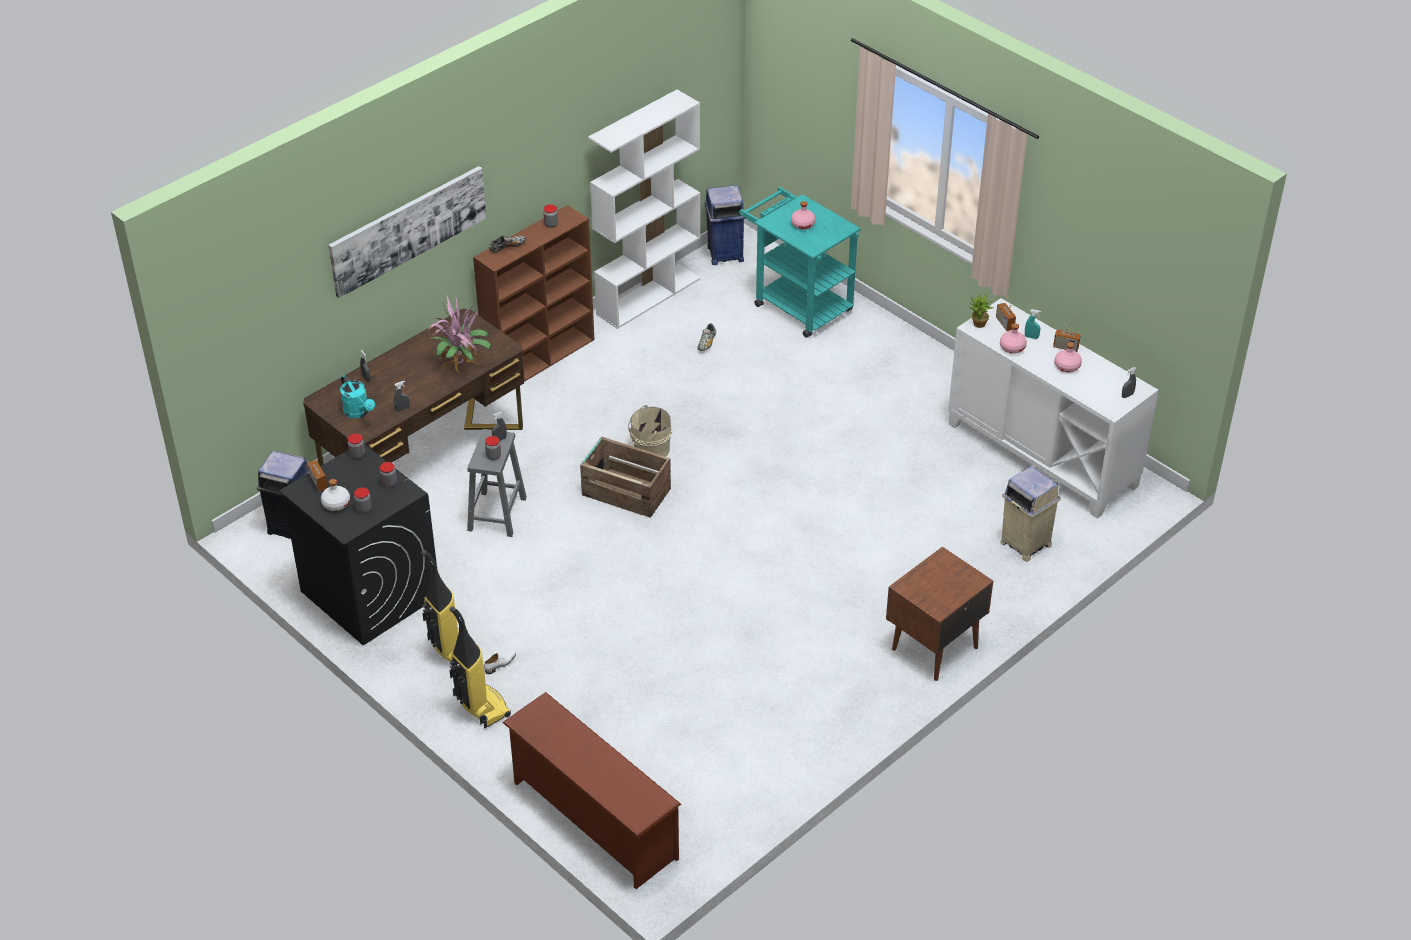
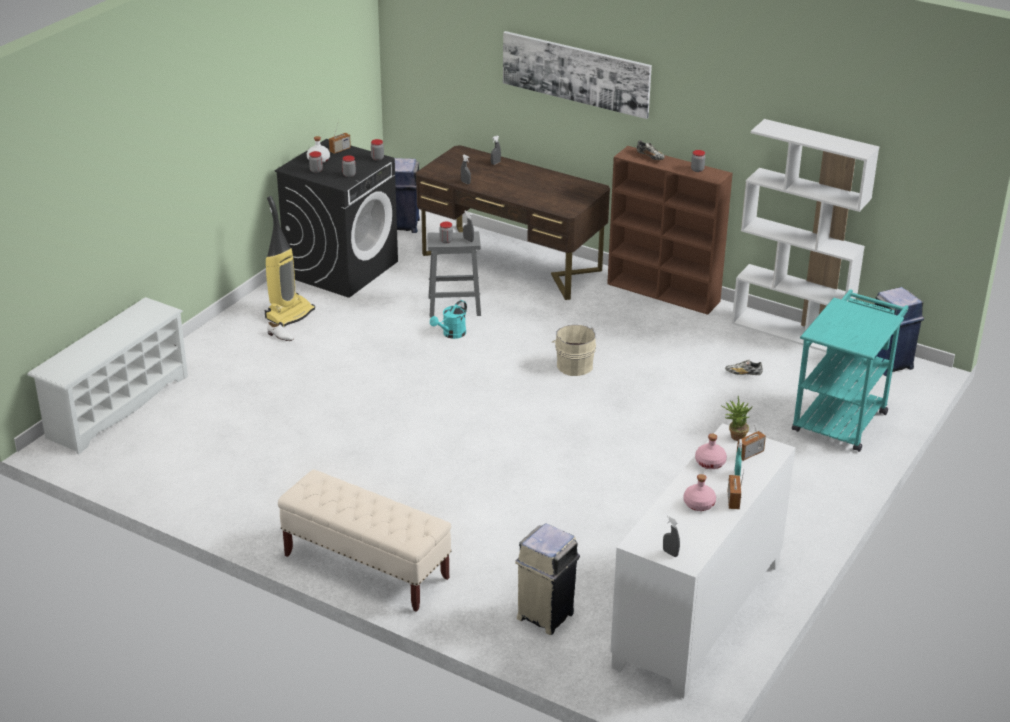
camera: 75 degrees right, 10 degrees down
turquoise watering can [340,375,375,418] -> turquoise watering can moved to [430,300,467,339]
potted plant [426,294,492,373] -> none
vacuum cleaner [449,606,511,728] -> none
brown shoe rack [502,692,681,889] -> white shoe rack [27,297,188,455]
crate [580,436,671,518] -> none
pink bottle [791,201,816,229] -> none
brown nightstand [886,547,993,681] -> beige bench [278,469,451,612]

